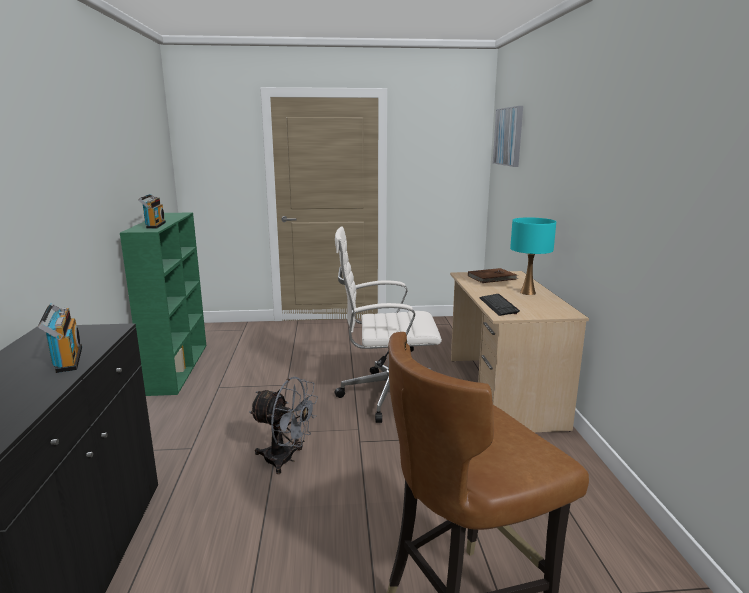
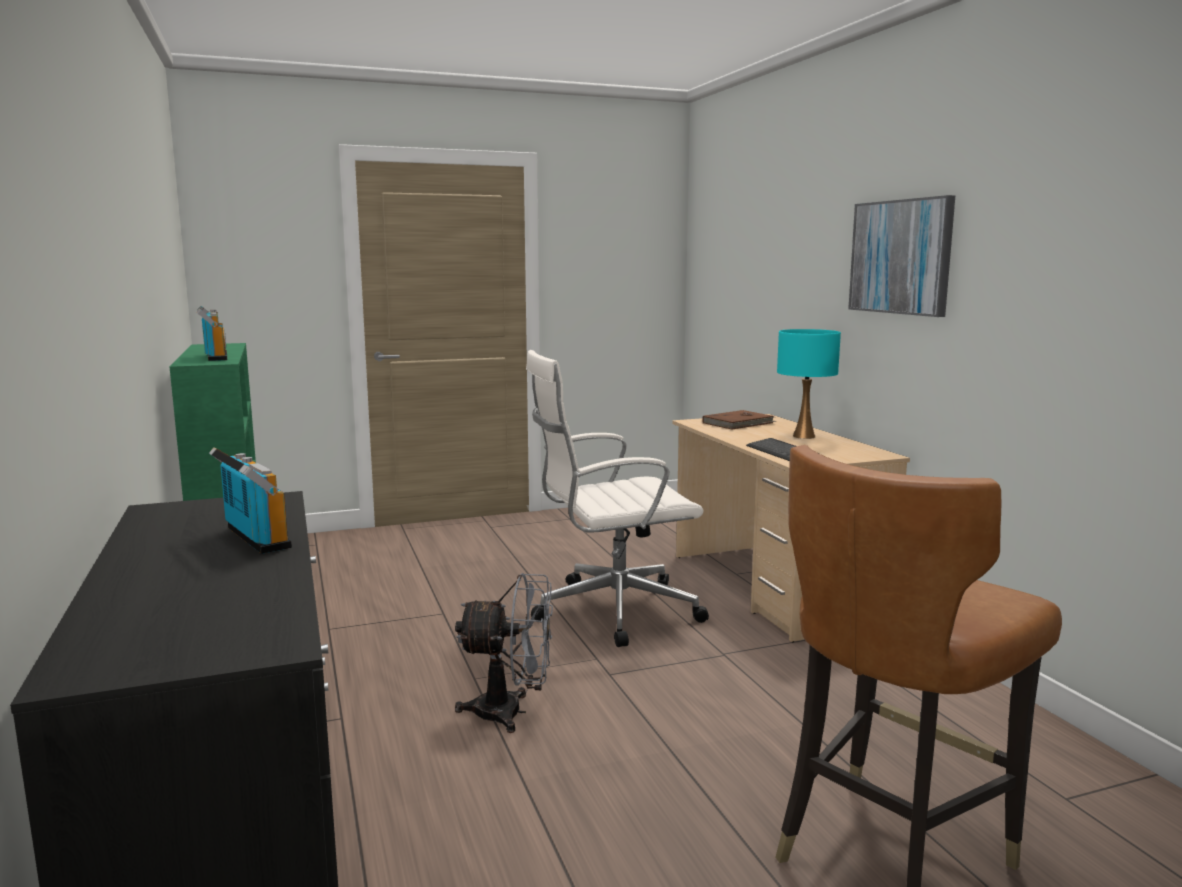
camera: 15 degrees left, 5 degrees down
picture [493,106,523,167] -> picture moved to [848,195,955,317]

